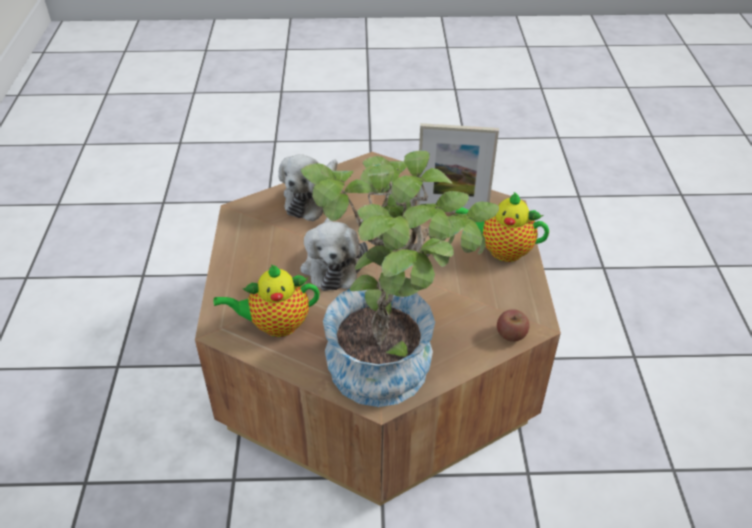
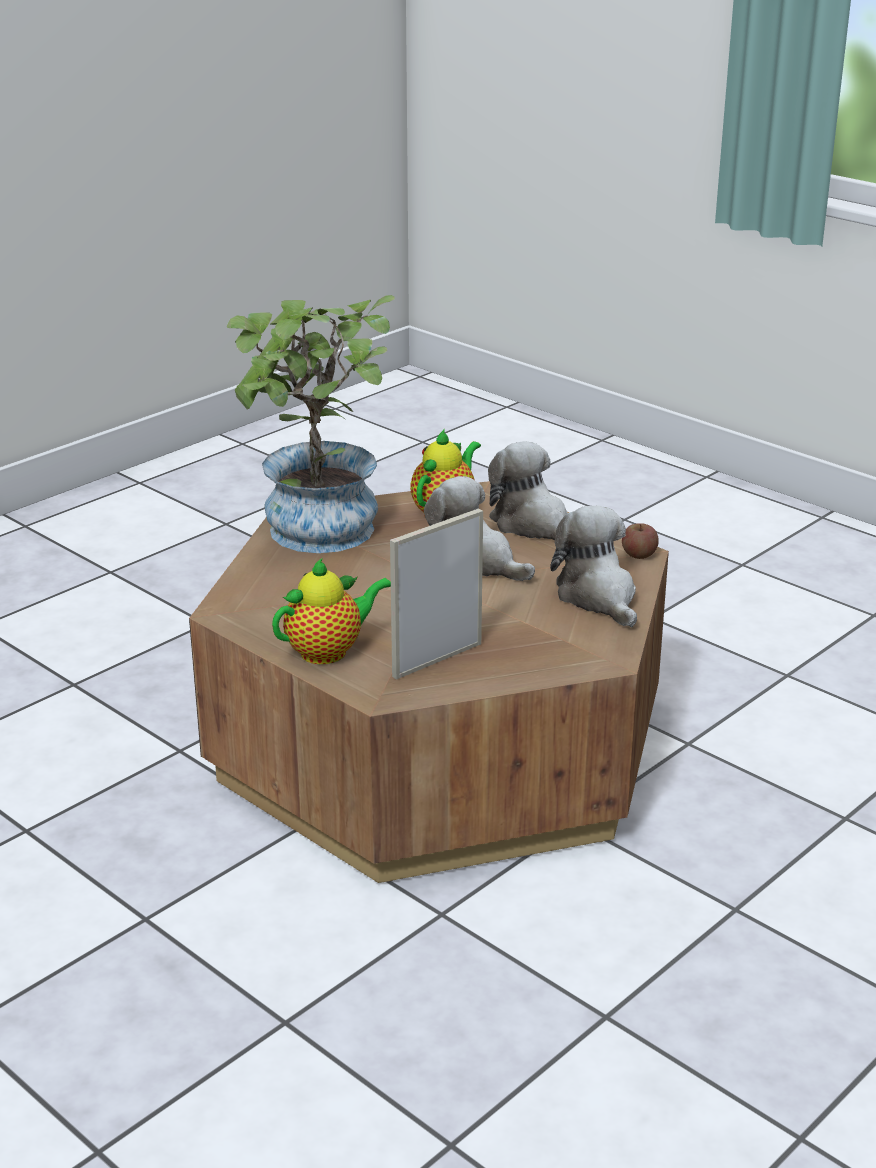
camera: 135 degrees right, 15 degrees down
apple [497,309,529,342] -> apple moved to [622,523,659,559]
none -> plush toy [488,441,567,540]

